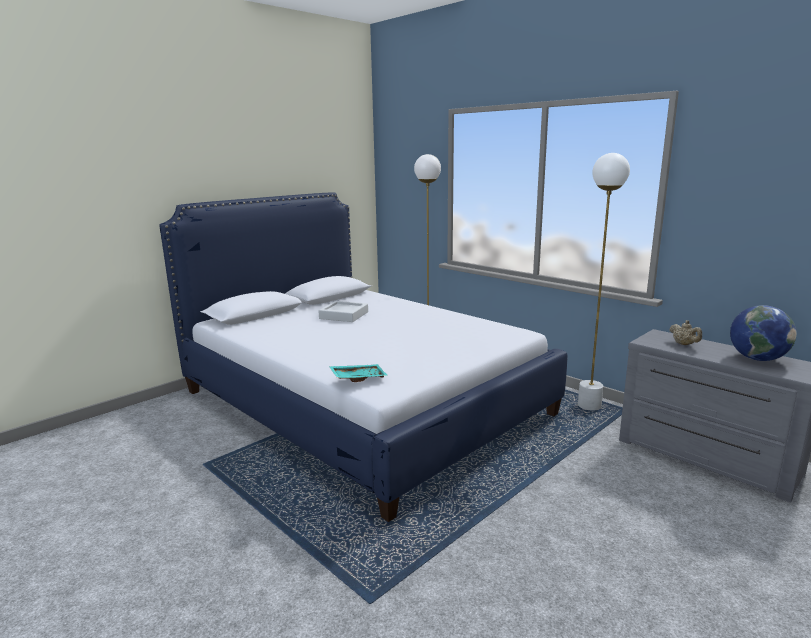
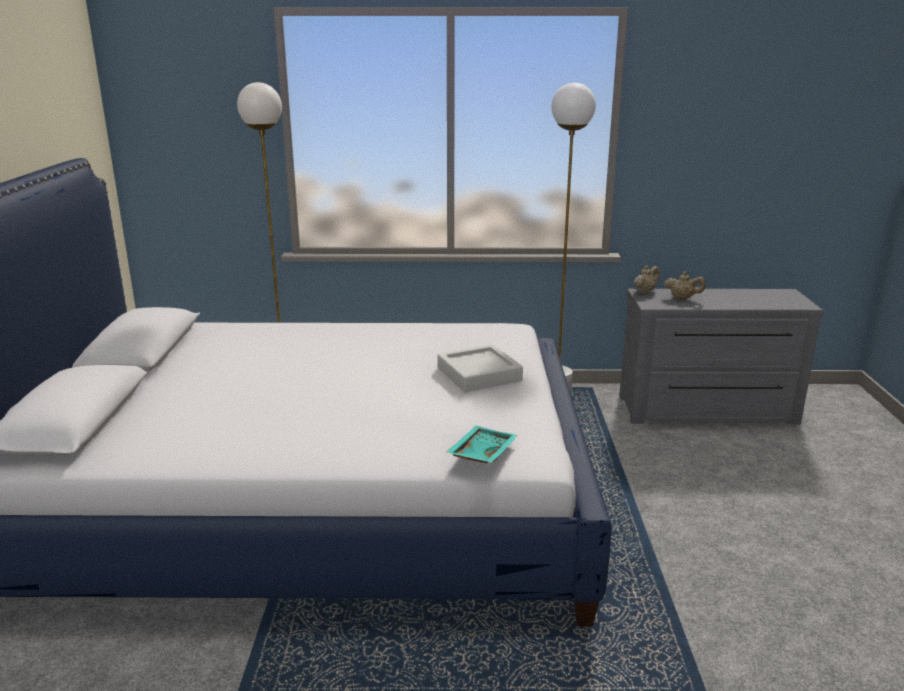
camera: 45 degrees left, 5 degrees up
grey tray [319,301,368,322] -> grey tray moved to [437,344,523,392]
globe [730,305,796,361] -> none
none -> beige teapot [634,266,659,294]

